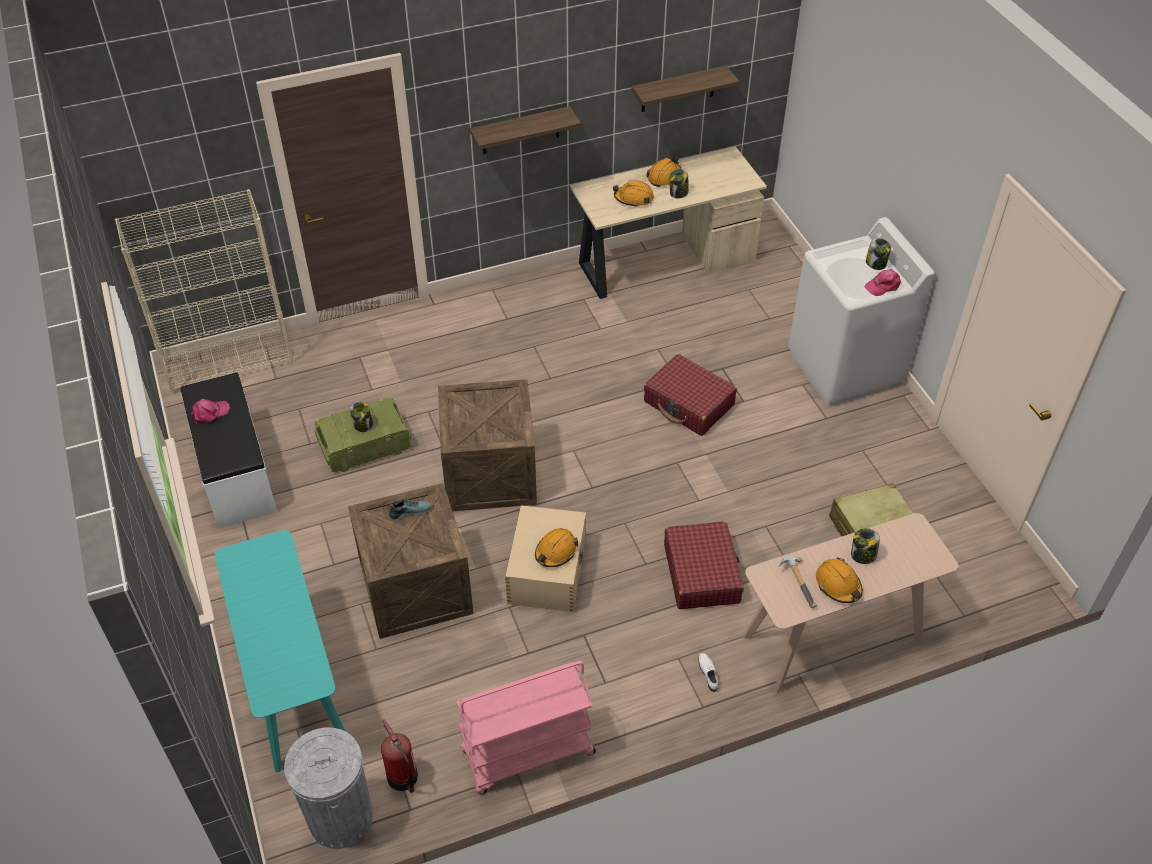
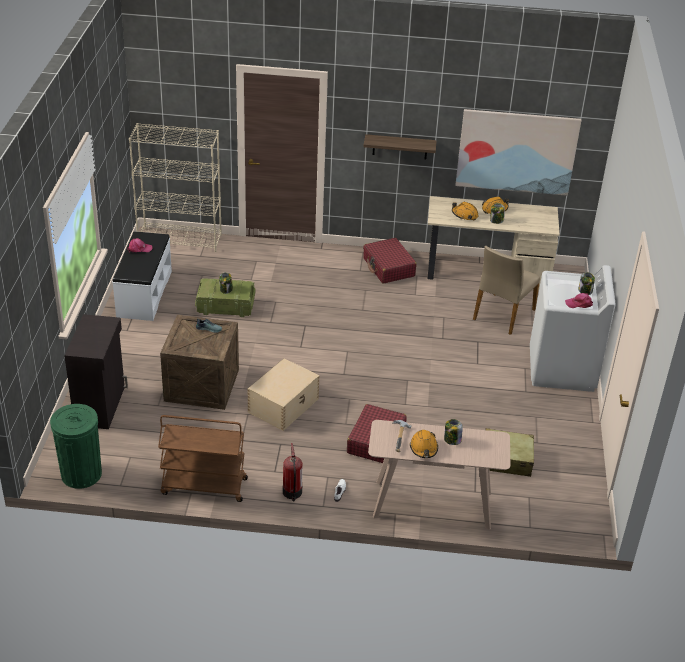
camera: 25 degrees right, 10 degrees down
turquoise console table [215,530,345,772] -> black cabinet [64,314,128,429]
grey trash can [284,727,373,849] -> green trash can [50,404,102,489]
fire extinguisher [381,719,418,793] -> fire extinguisher moved to [283,443,302,502]
crate [438,379,537,512] -> none
pink cart [456,661,596,794] -> brown cart [158,415,248,502]
orange hard hat [535,528,578,567] -> none
shelf [631,66,739,112] -> picture [455,109,581,196]
red suitcase [644,354,737,436] -> red suitcase moved to [363,238,417,284]
none -> beige chair [473,245,540,335]

